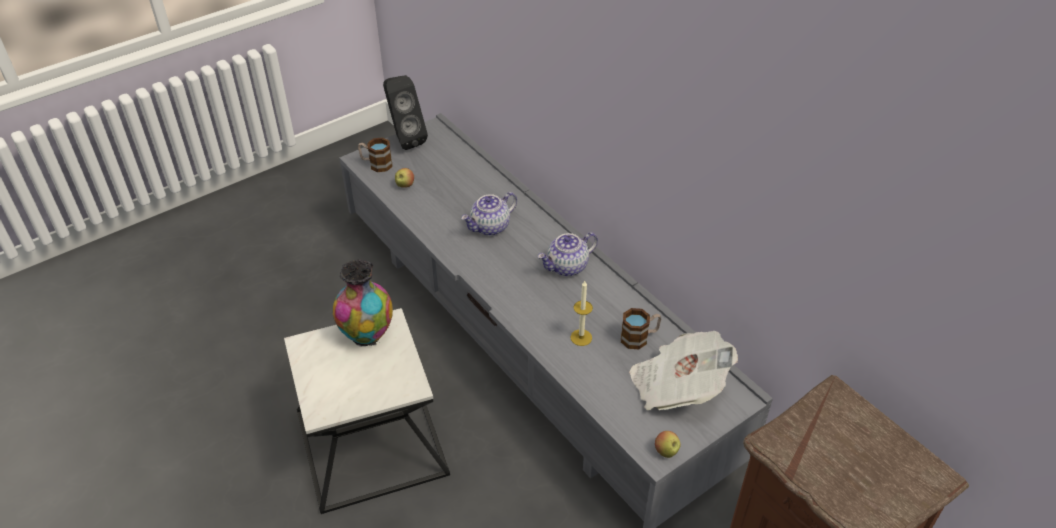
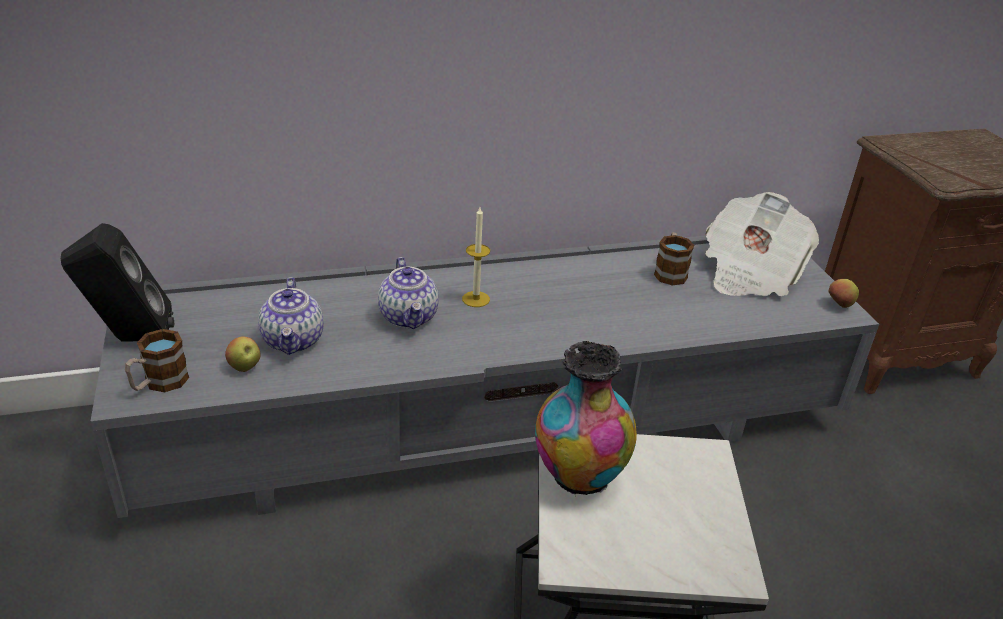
camera: 70 degrees left, 10 degrees down
teapot [537,232,598,276] -> teapot moved to [258,277,323,355]
candle [570,281,593,346] -> candle moved to [462,207,490,307]

